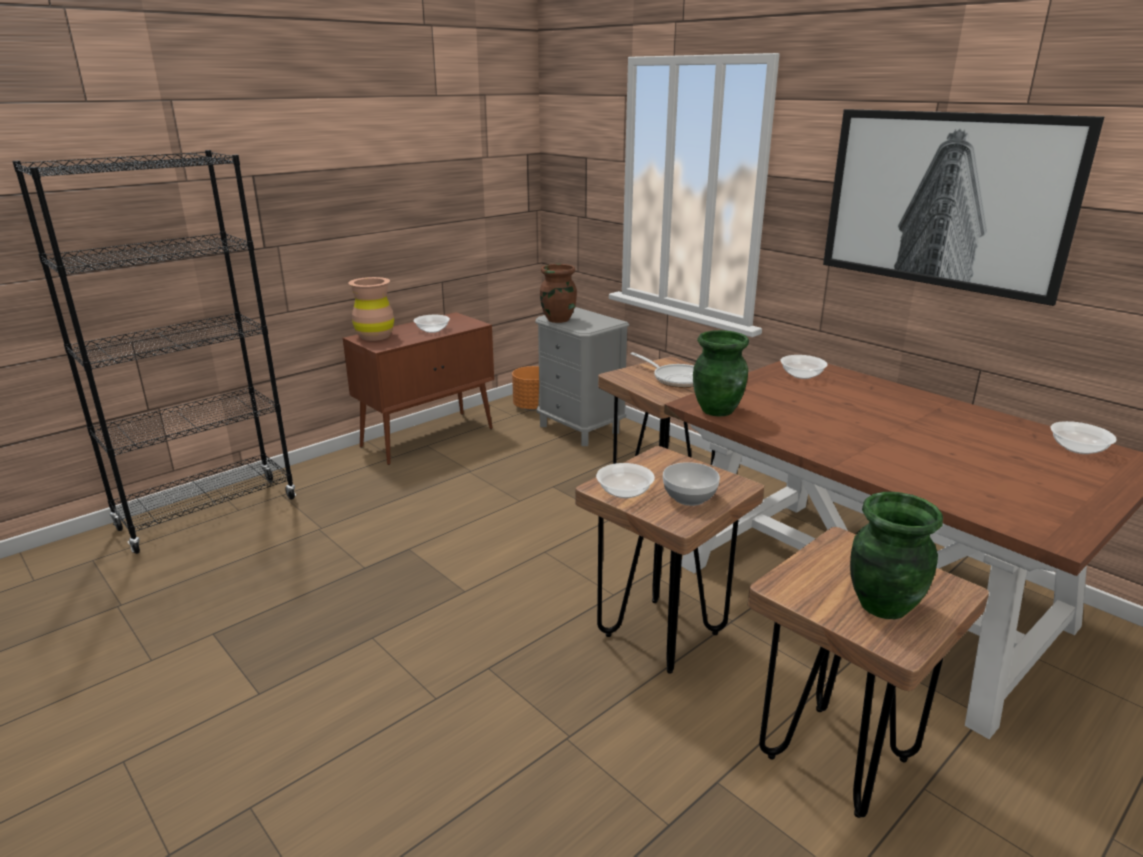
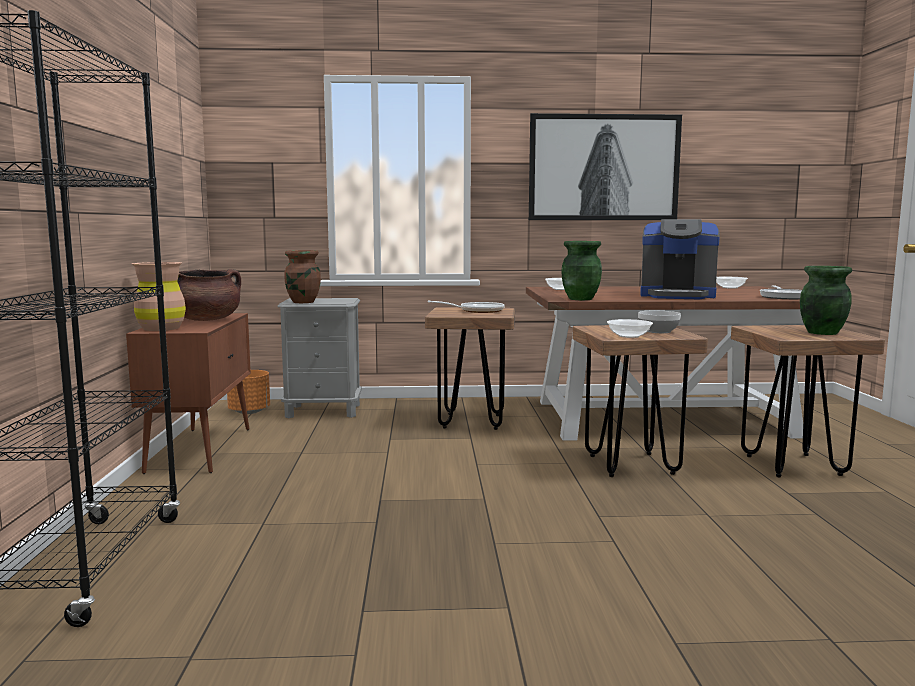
camera: 50 degrees left, 15 degrees down
bowl [414,315,450,333] -> brown cooking pot [177,269,241,321]
none -> coffee machine [640,219,720,299]
none -> frying pan [760,285,802,299]

